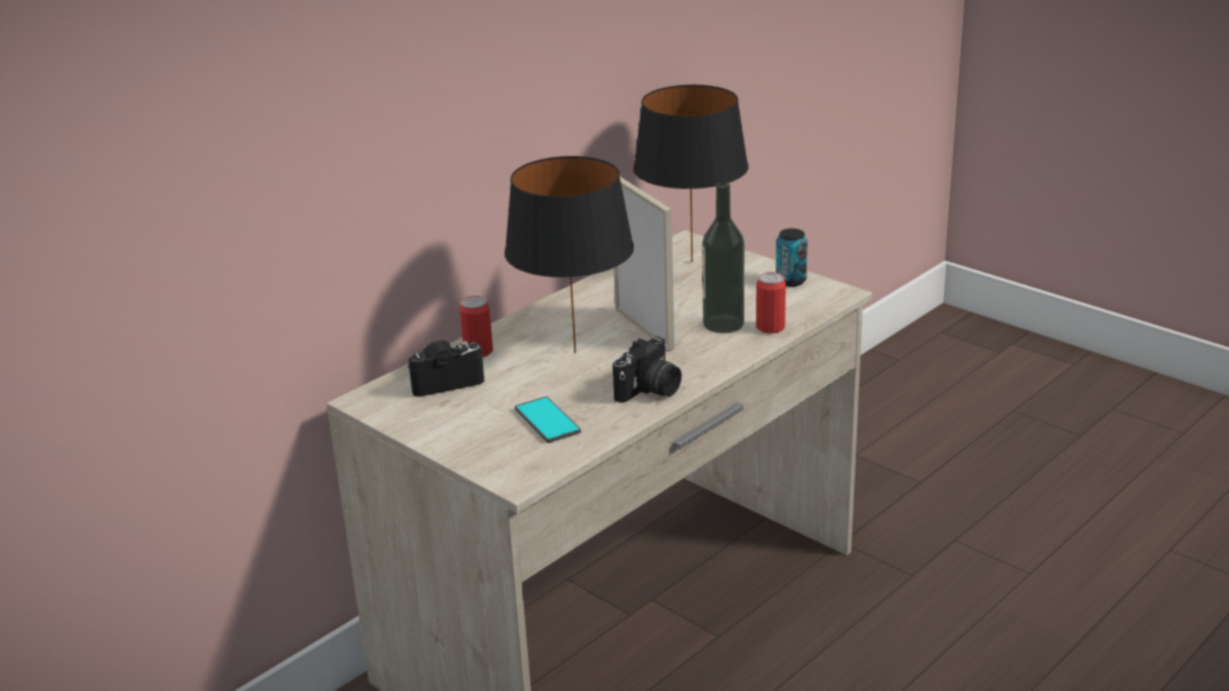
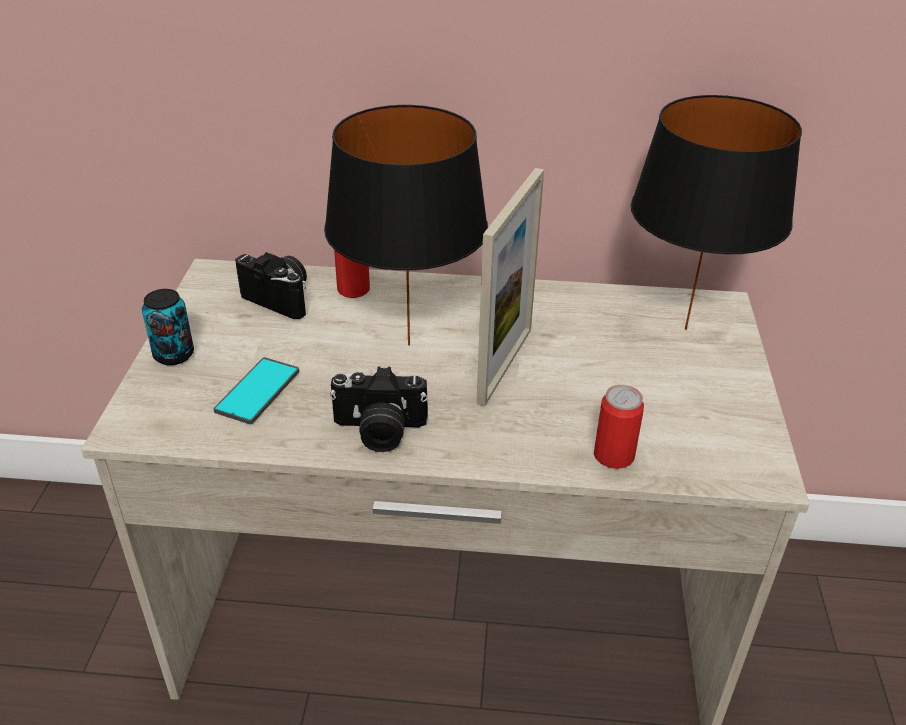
camera: 50 degrees right, 10 degrees up
bottle [702,182,744,333] -> none
can [776,228,807,287] -> can moved to [142,289,194,365]

